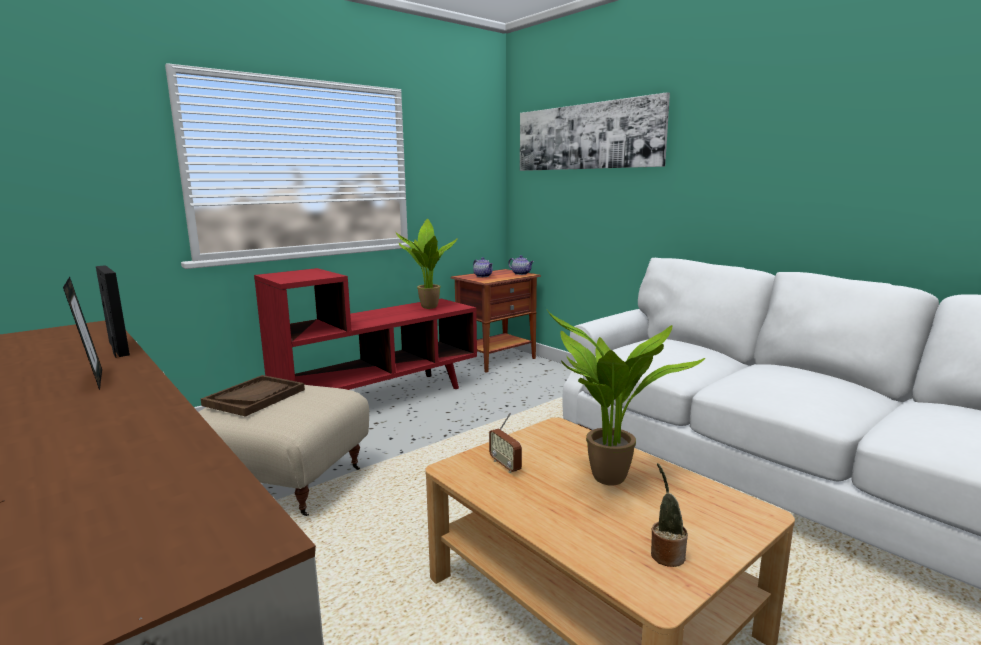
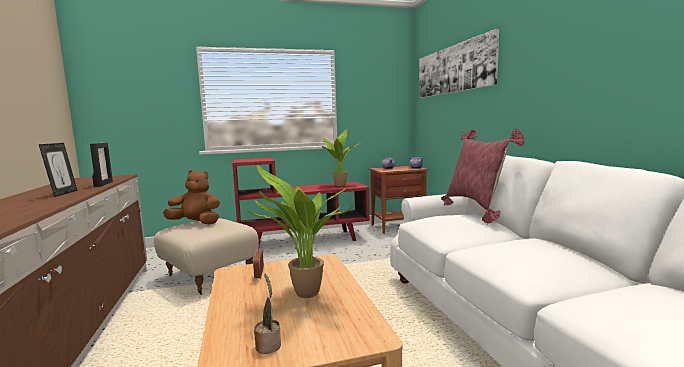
camera: 25 degrees right, 5 degrees down
brown tray [201,375,305,417] -> brown plush toy [163,170,220,224]
none -> red pillow [441,129,525,224]

